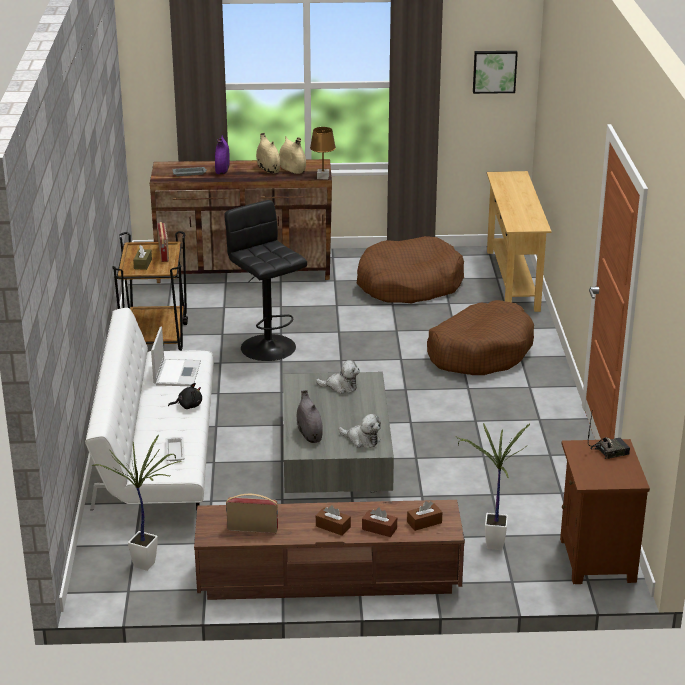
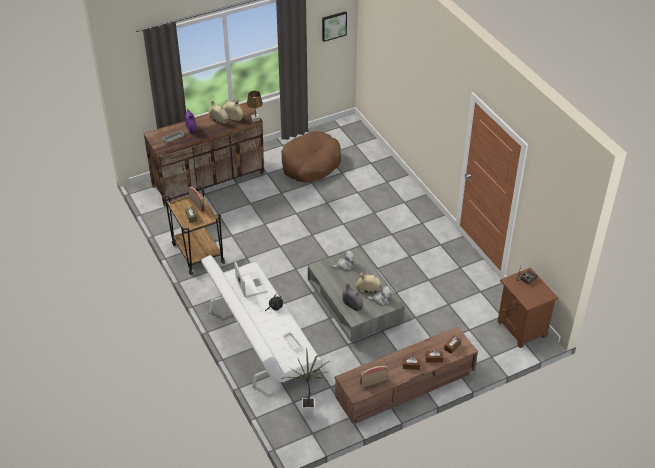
camera: 25 degrees left, 15 degrees up
black stool [224,200,307,361] -> none
brown dog bed [427,300,534,375] -> none
potted plant [457,423,530,550] -> none
beige console table [487,171,551,312] -> none
none -> beige vase [356,272,381,293]

